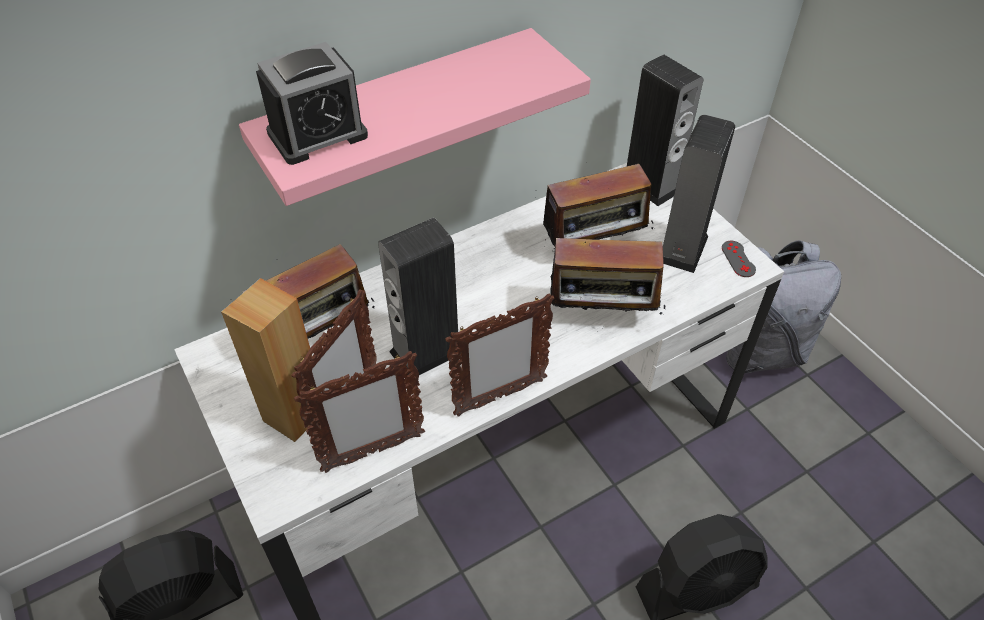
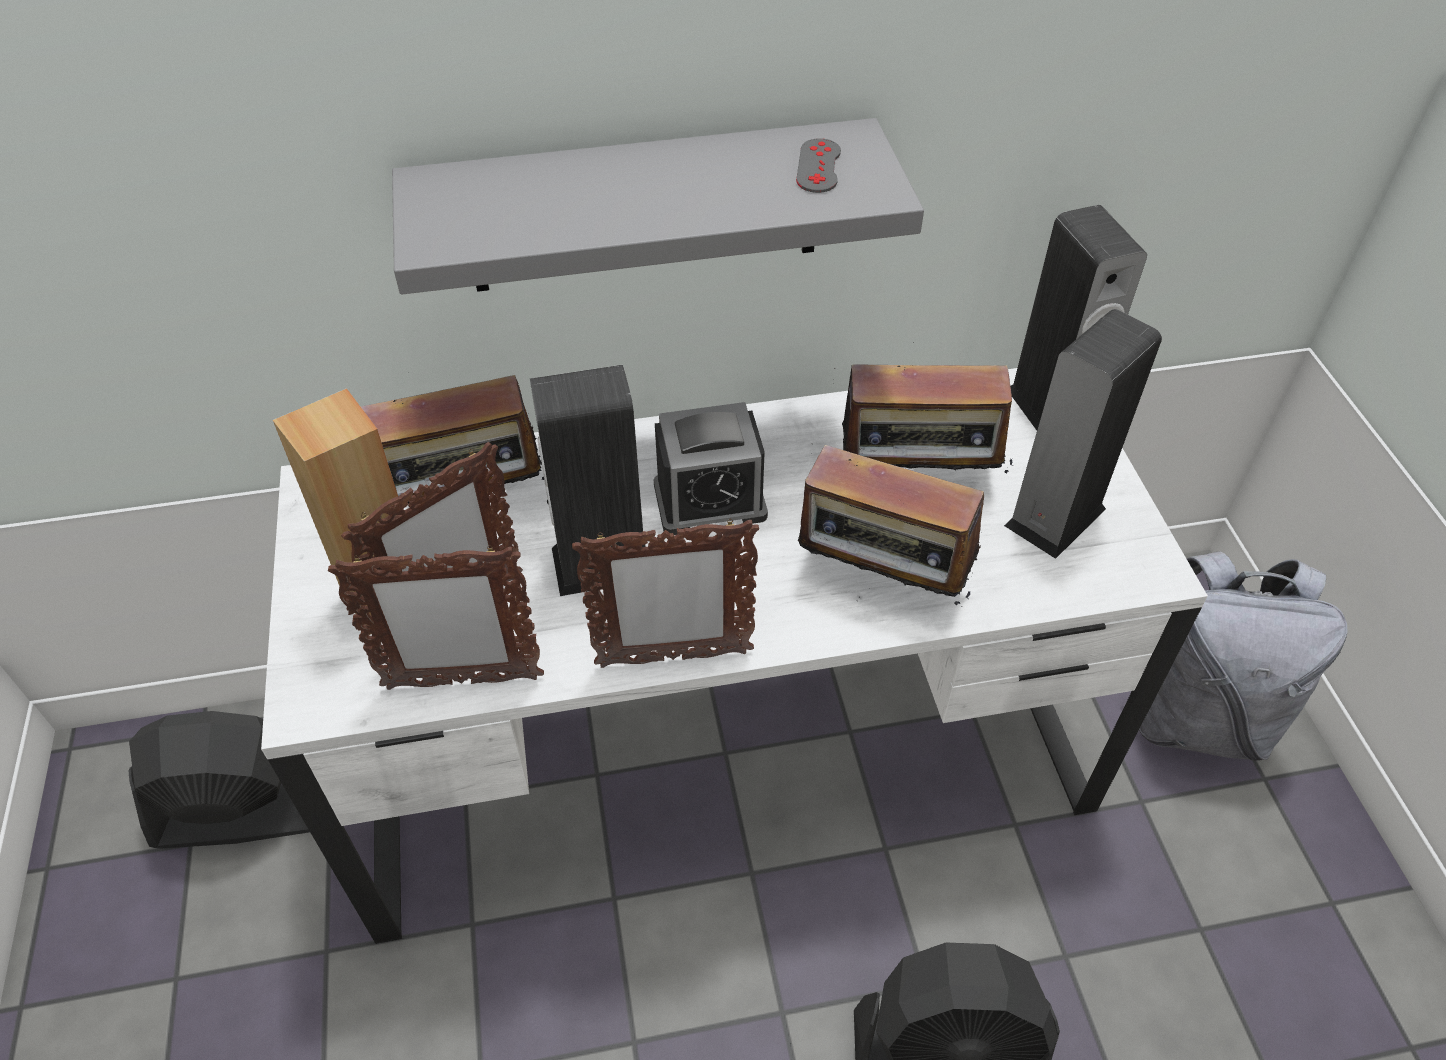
camera: 20 degrees right, 0 degrees up
pink shelf [239,28,591,206] -> grey shelf [392,118,924,294]
alarm clock [256,42,368,165] -> alarm clock moved to [654,402,768,535]
grey game controller [722,241,756,277] -> grey game controller moved to [796,138,841,193]

